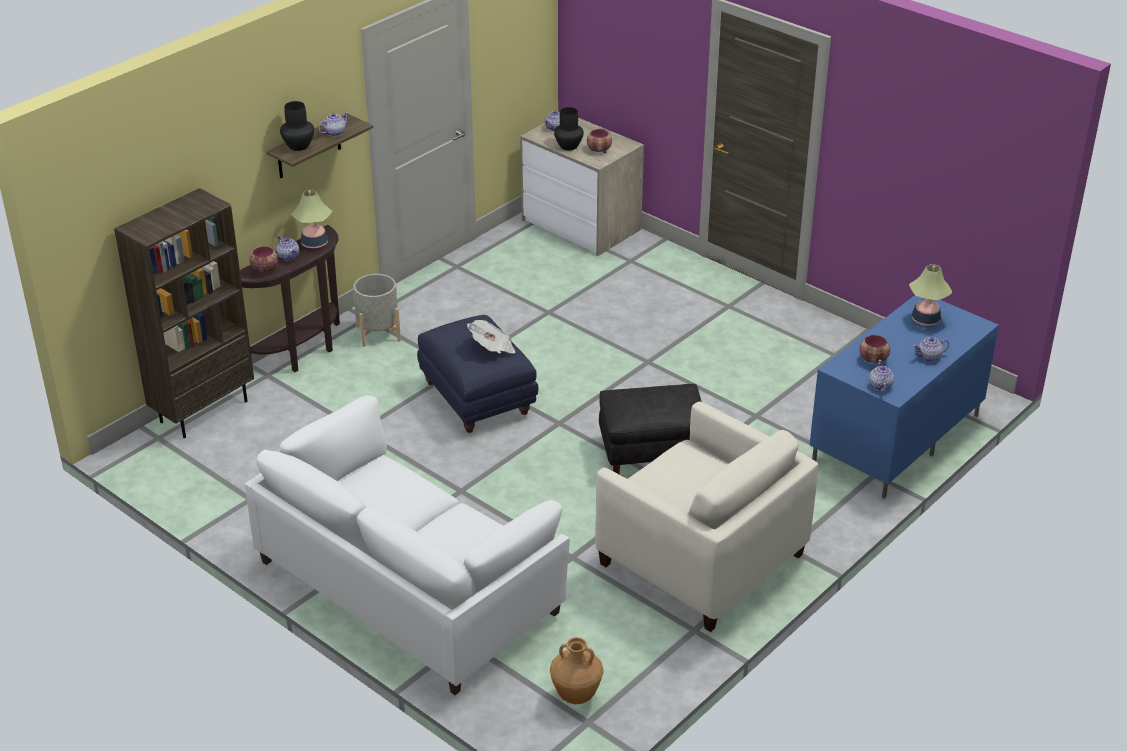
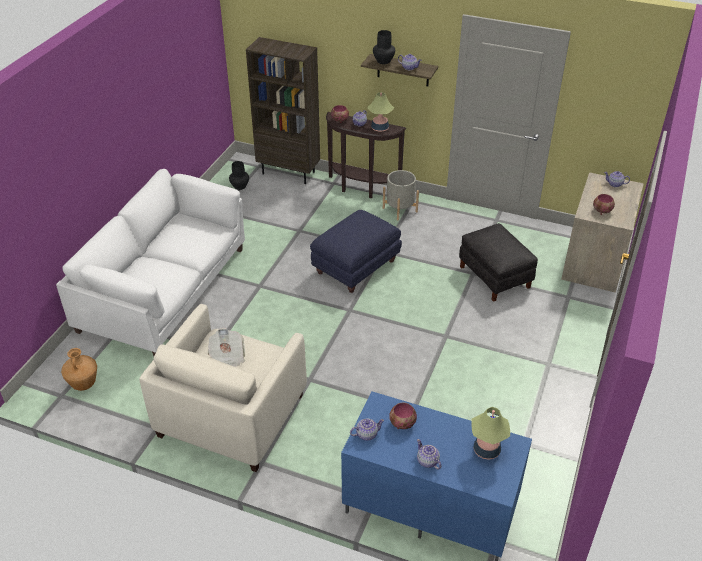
camera: 70 degrees right, 5 degrees up
newspaper [467,320,516,354] -> newspaper moved to [208,328,245,367]
black vase [554,107,584,150] -> black vase moved to [229,161,249,190]
black ottoman [599,384,702,474] -> black ottoman moved to [459,223,538,302]

